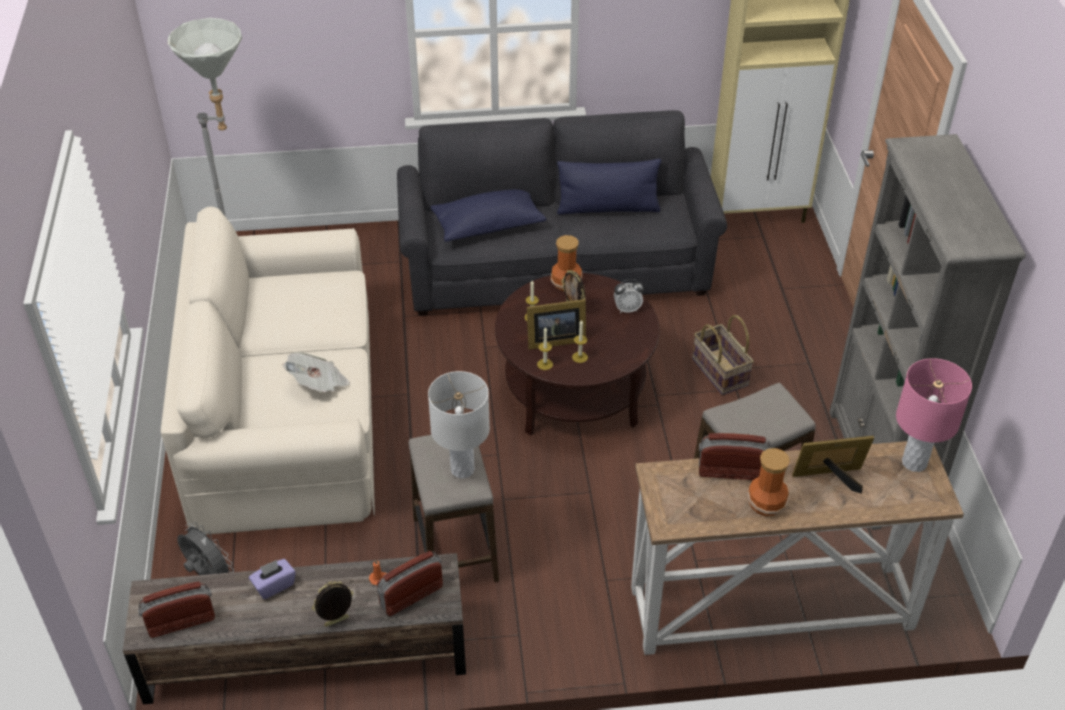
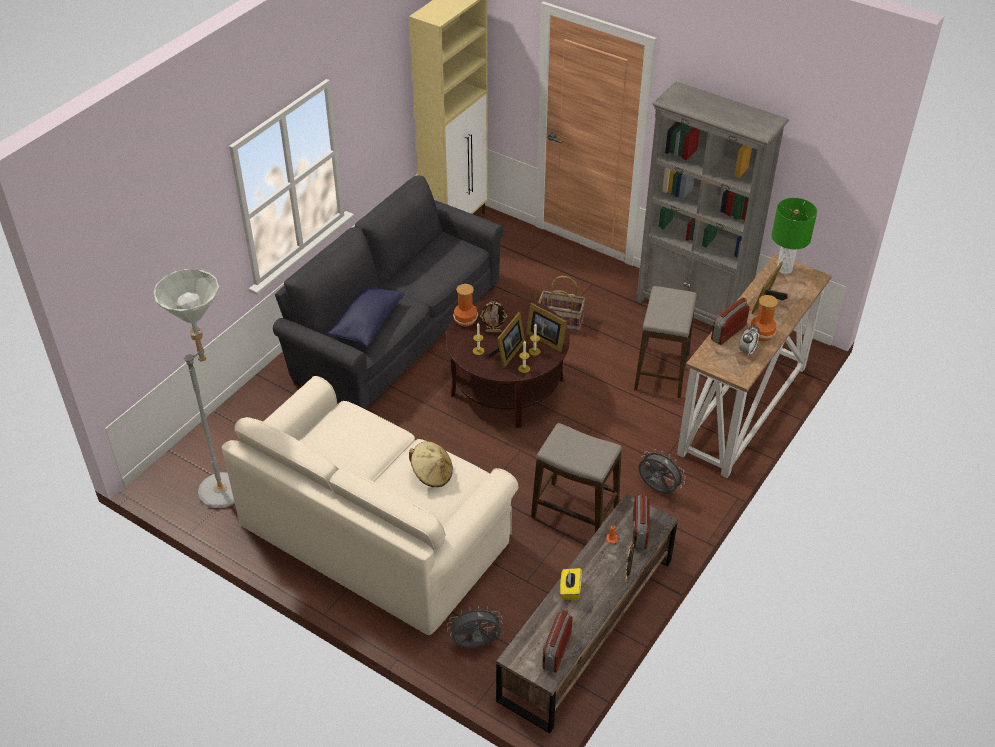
camera: 50 degrees left, 0 degrees up
purple tissue box [249,559,296,599] -> yellow tissue box [560,568,582,600]
newspaper [282,351,350,393] -> beige hat [409,441,453,487]
white table lamp [428,371,490,479] -> none
blue pillow [557,159,661,215] -> none
alarm clock [614,279,644,313] -> alarm clock moved to [739,325,759,356]
pink table lamp [896,358,972,472] -> green table lamp [772,198,817,274]
none -> picture frame [526,303,567,352]
none -> grey fan [638,449,686,494]

